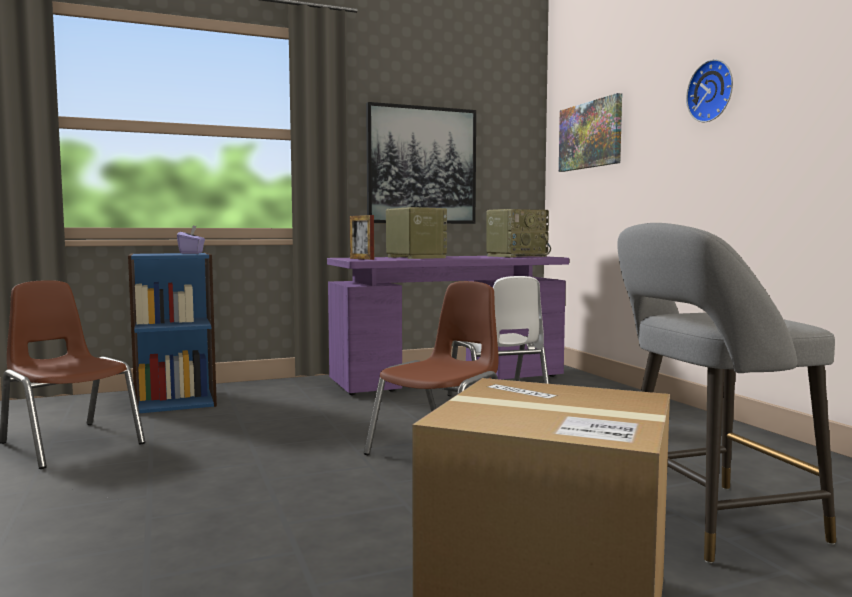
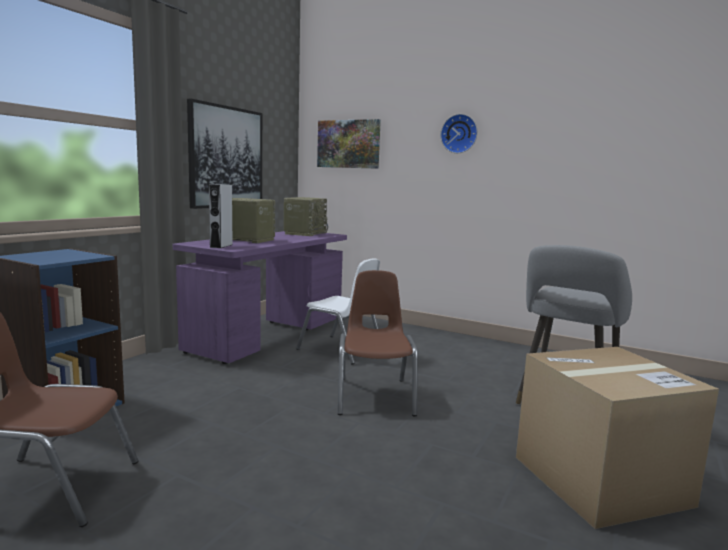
camera: 40 degrees left, 5 degrees up
purple tissue box [177,226,205,254] -> none
picture frame [350,215,374,260] -> grey speaker [209,184,232,248]

